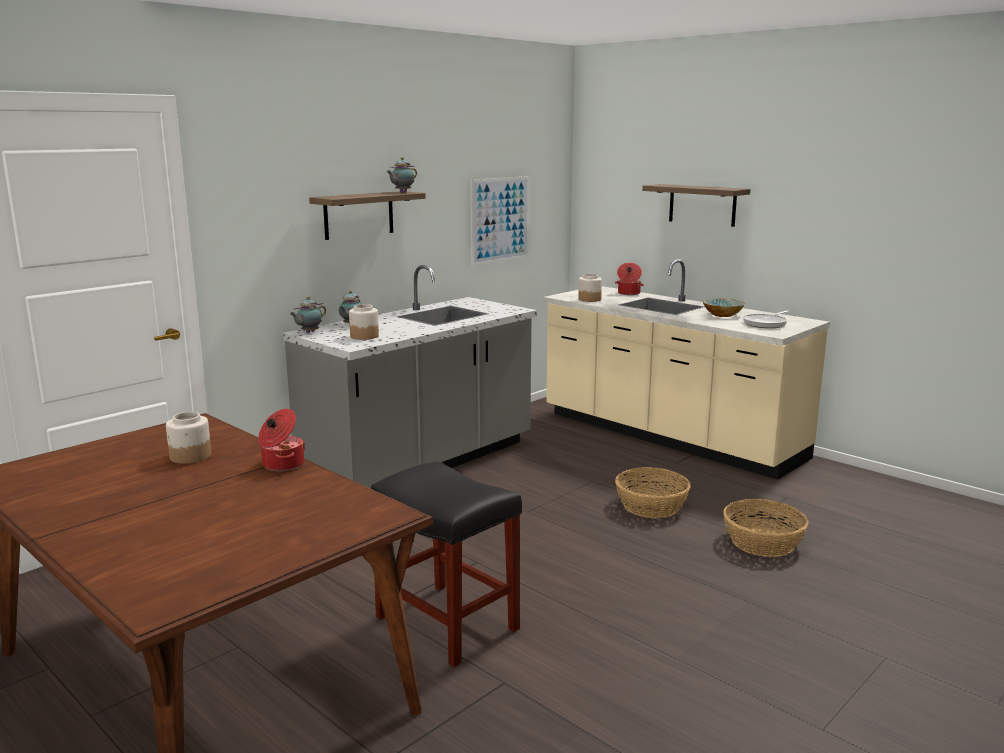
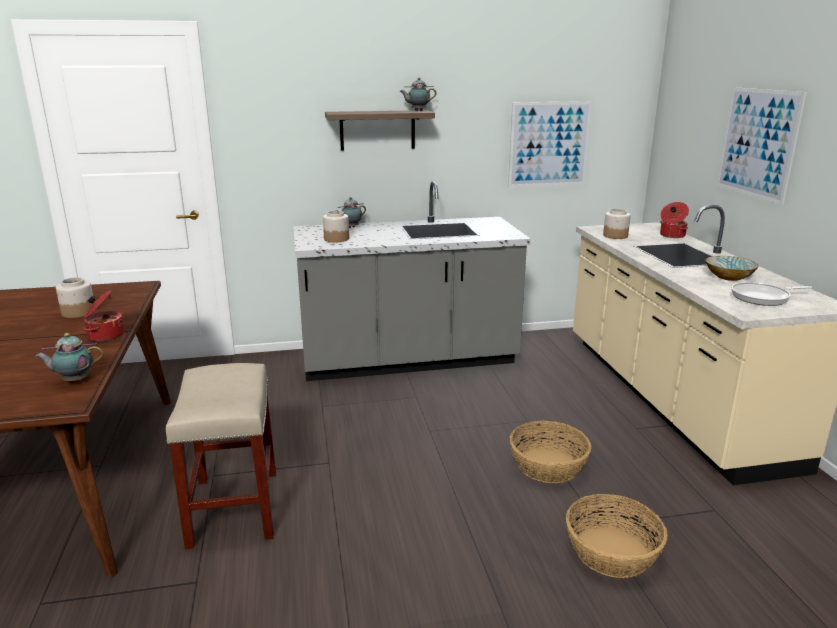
camera: 35 degrees right, 5 degrees up
teapot [290,296,326,333] -> teapot moved to [35,333,104,381]
black stool [371,461,522,667] -> beige stool [166,363,276,549]
shelf [642,184,750,227] -> picture [717,87,807,205]

